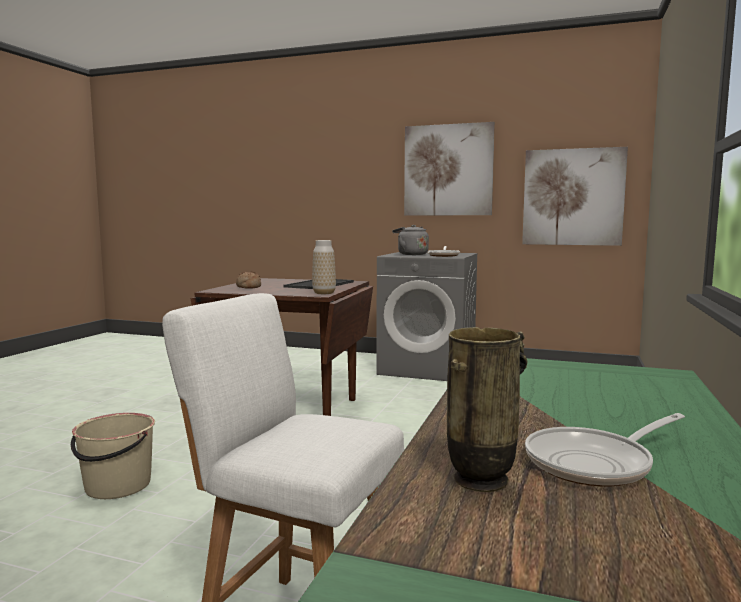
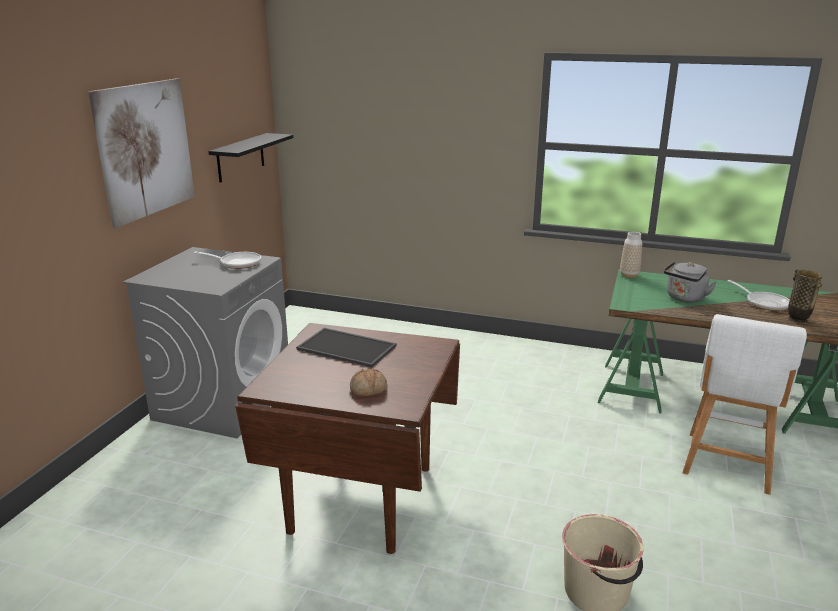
camera: 90 degrees left, 15 degrees up
vase [312,240,336,294] -> vase moved to [620,232,642,278]
grey kettle [392,225,429,255] -> grey kettle moved to [664,261,717,302]
picture [522,147,628,246] -> black shelf [208,133,293,183]

